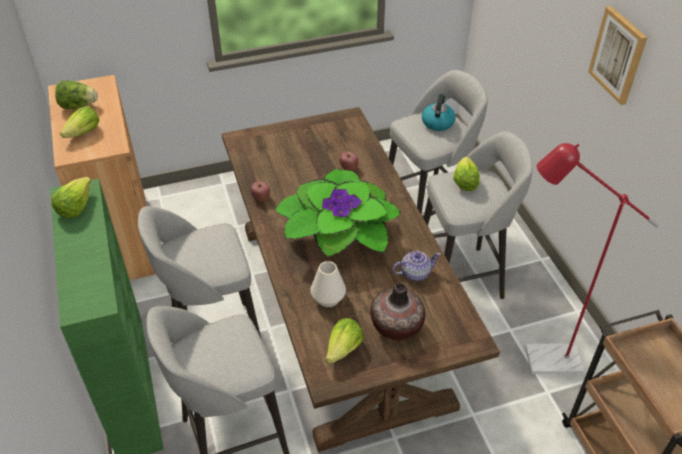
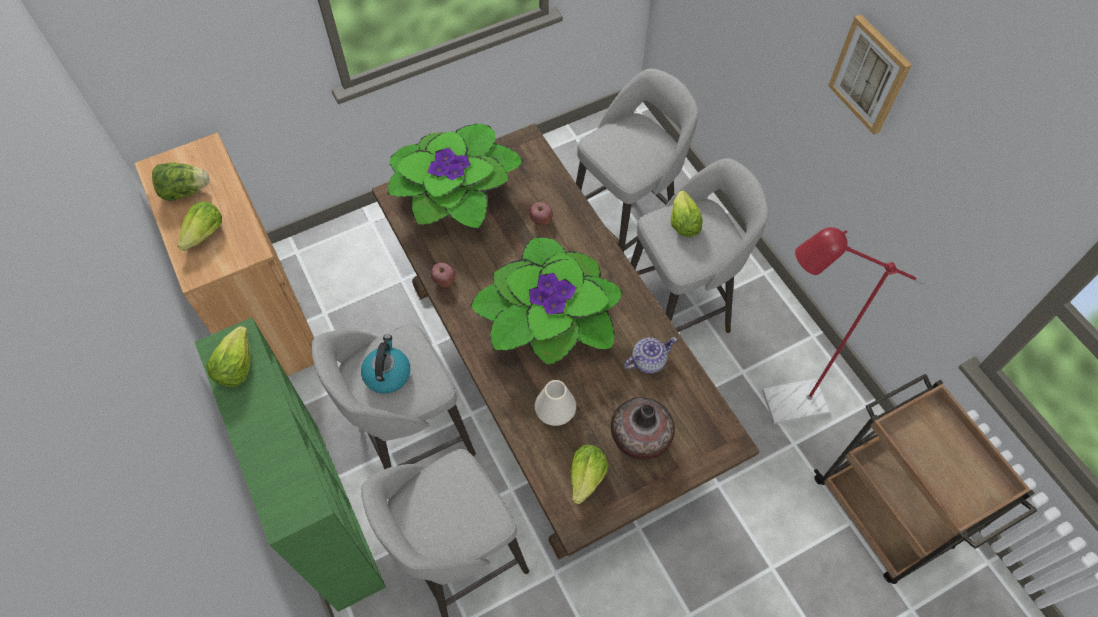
camera: 10 degrees left, 15 degrees up
kettle [422,94,455,131] -> kettle moved to [361,334,410,394]
none -> potted plant [387,124,523,229]

